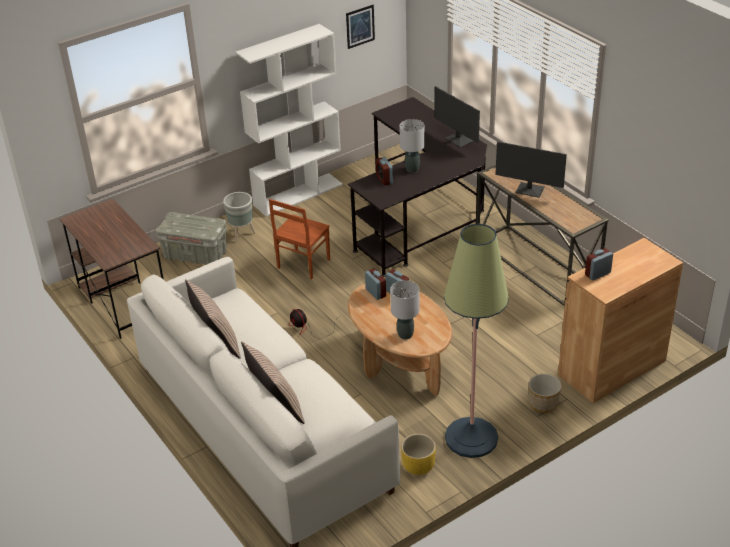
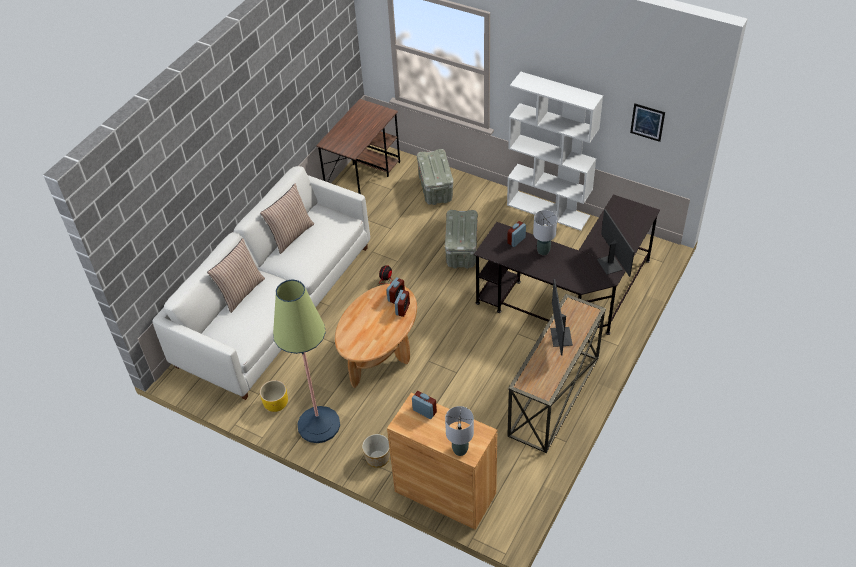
camera: 65 degrees right, 10 degrees up
grey planter [223,192,256,243] -> none
brown chair [269,199,330,279] -> grey storage box [445,210,478,269]
grey table lamp [390,280,419,340] -> grey table lamp moved to [445,406,474,456]
monitor [434,86,480,148] -> monitor turned 135 degrees clockwise [597,209,634,277]

